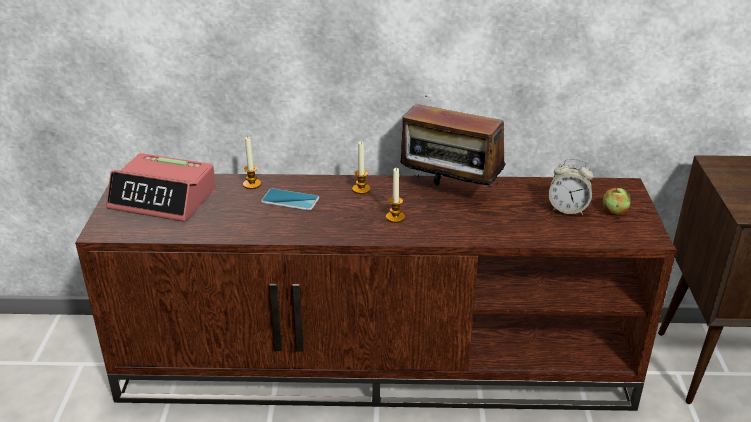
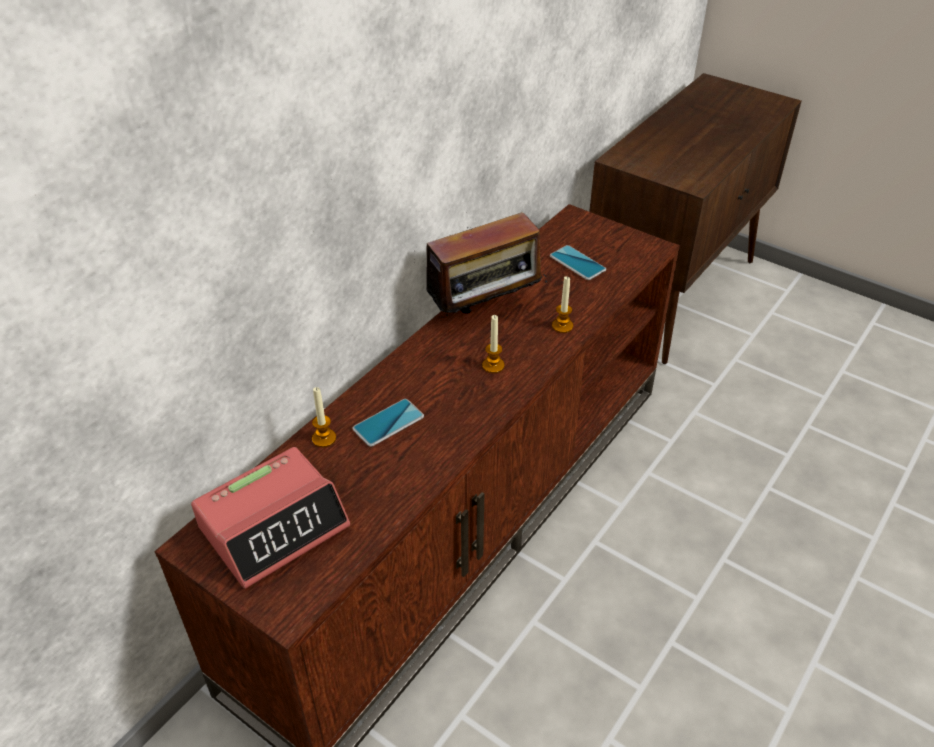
camera: 55 degrees left, 10 degrees up
candle [352,142,371,194] -> candle moved to [552,276,573,333]
alarm clock [549,158,594,215] -> phone [550,245,606,280]
apple [603,187,631,215] -> none

